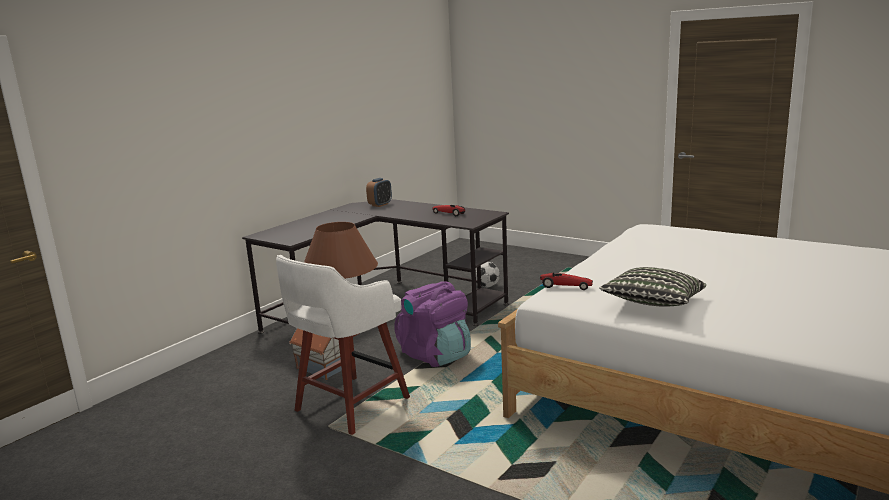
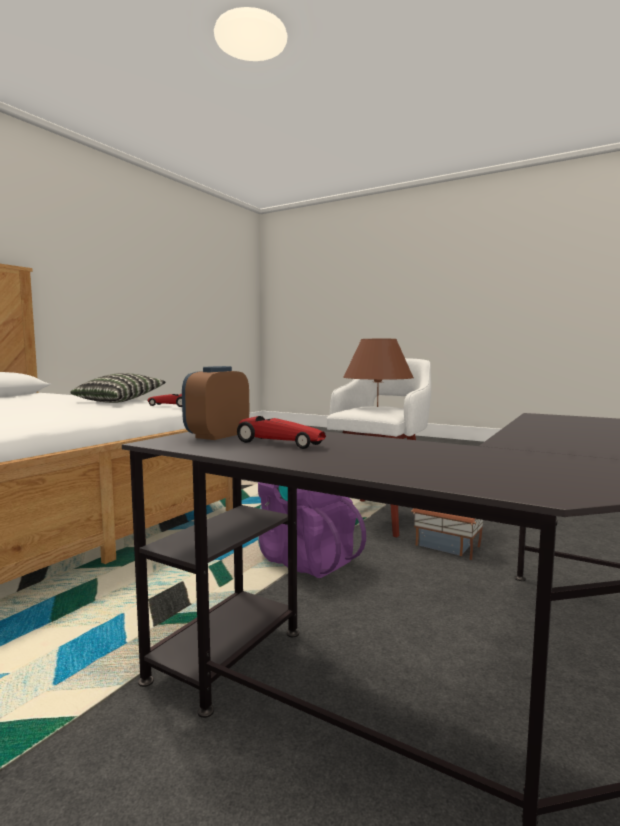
camera: 175 degrees right, 10 degrees down
alarm clock [366,178,392,207] -> alarm clock moved to [182,366,249,440]
football [476,262,500,288] -> none

